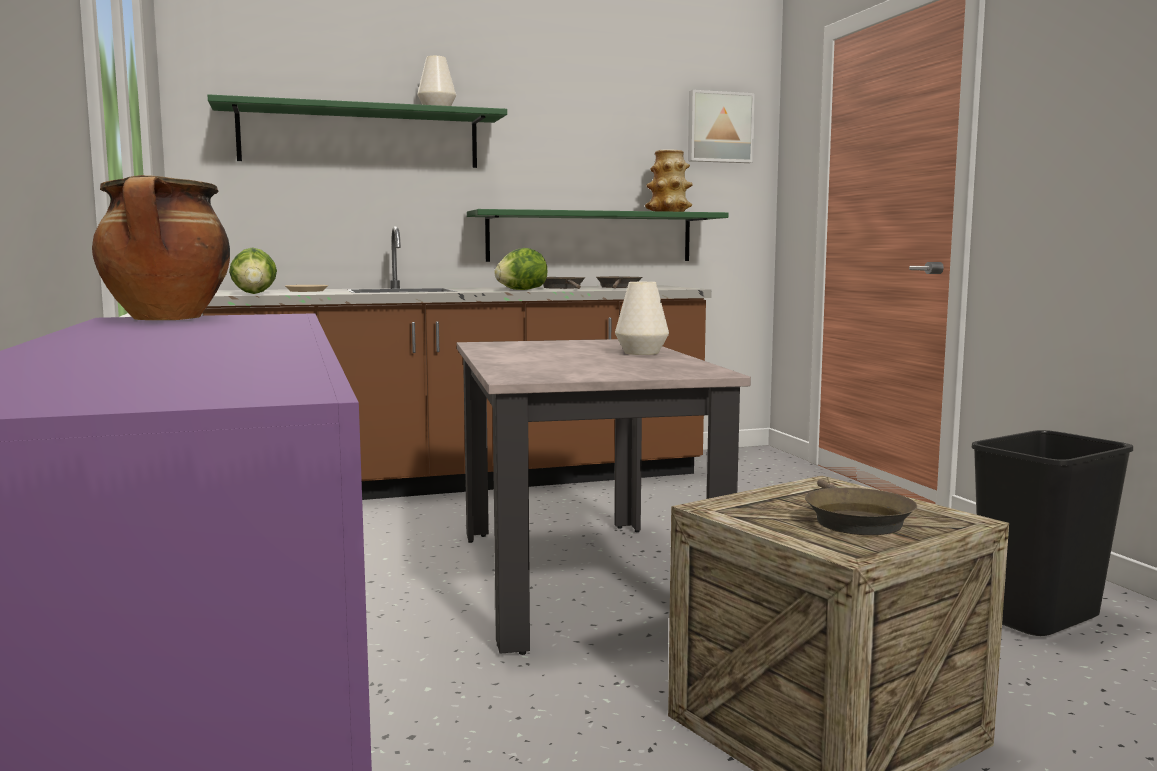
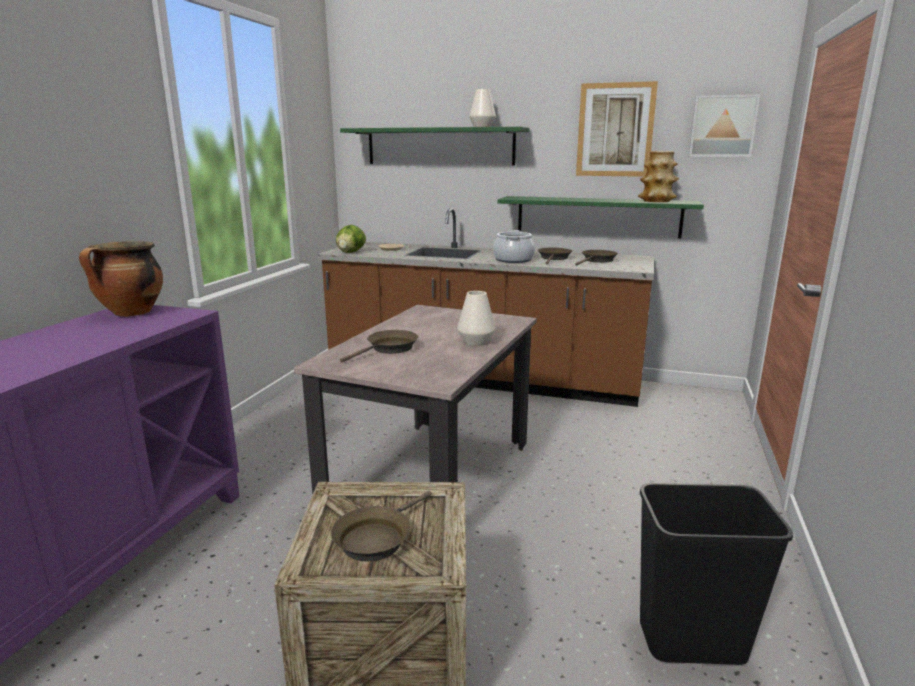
camera: 35 degrees right, 10 degrees up
lettuce [495,248,547,290] -> cooking pot [493,230,535,263]
none -> brown frying pan [340,330,418,362]
none -> picture [576,81,658,177]

